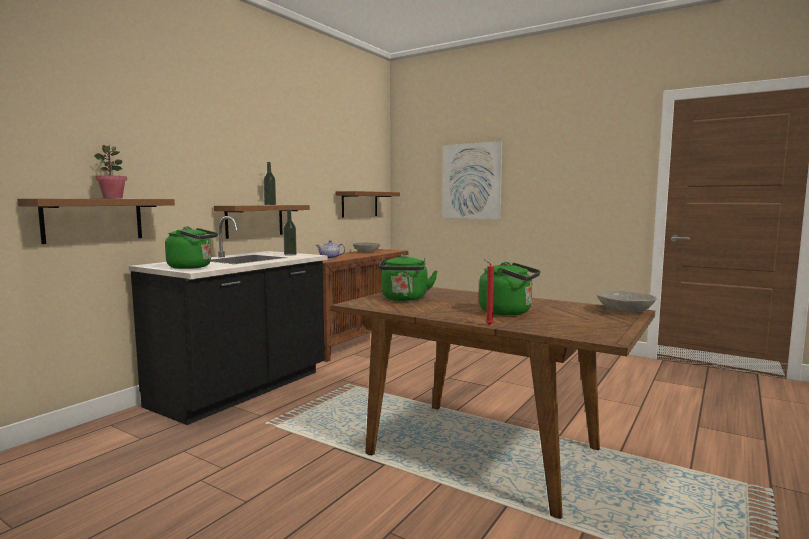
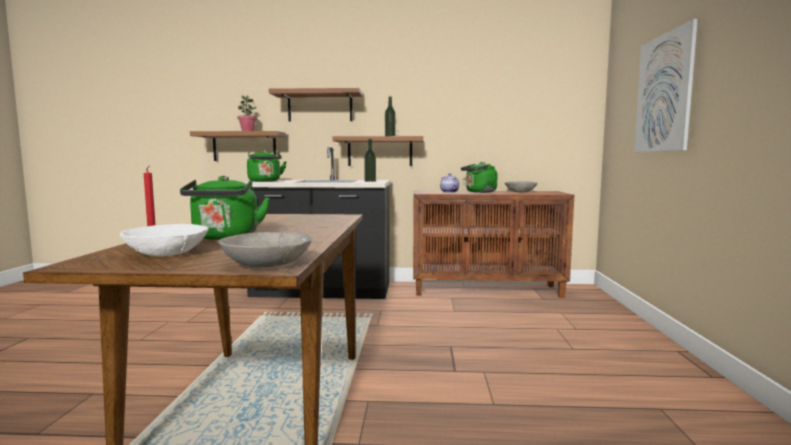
camera: 60 degrees right, 0 degrees up
brown shelf [335,191,400,217] -> brown shelf moved to [269,88,363,122]
green kettle [379,254,438,301] -> green kettle moved to [461,162,498,193]
none -> white bowl [120,224,208,257]

